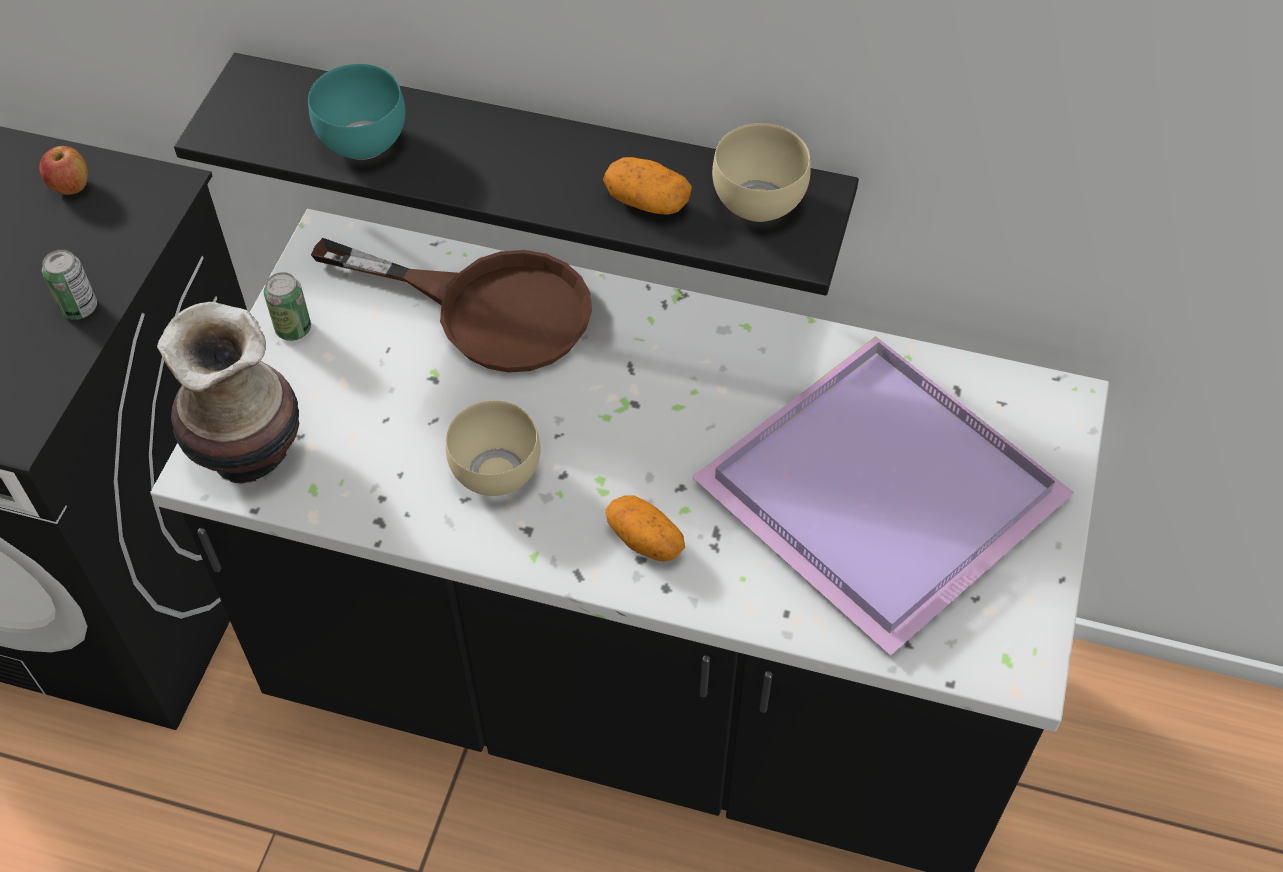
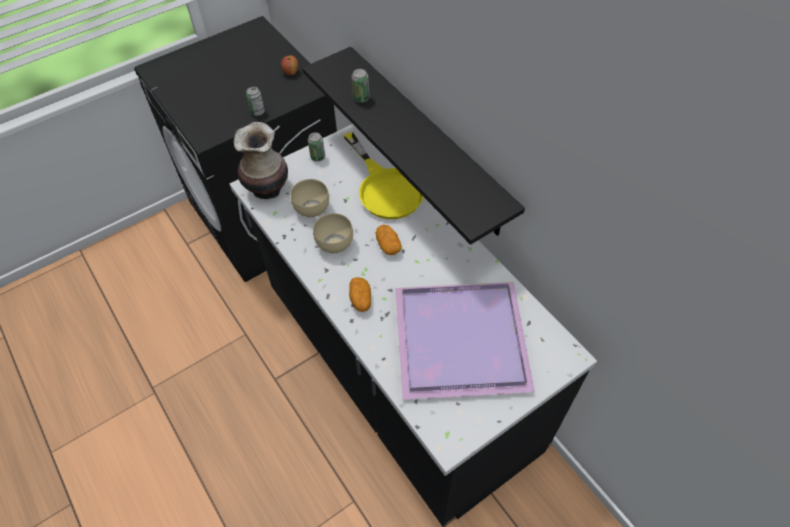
camera: 40 degrees right, 0 degrees up
turquoise bowl [308,64,405,160] -> can [351,69,370,103]
brown frying pan [311,238,592,373] -> yellow frying pan [344,132,424,219]
potato [603,157,692,215] -> potato moved to [375,225,402,255]
beige bowl [712,123,811,222] -> beige bowl moved to [291,179,329,217]

